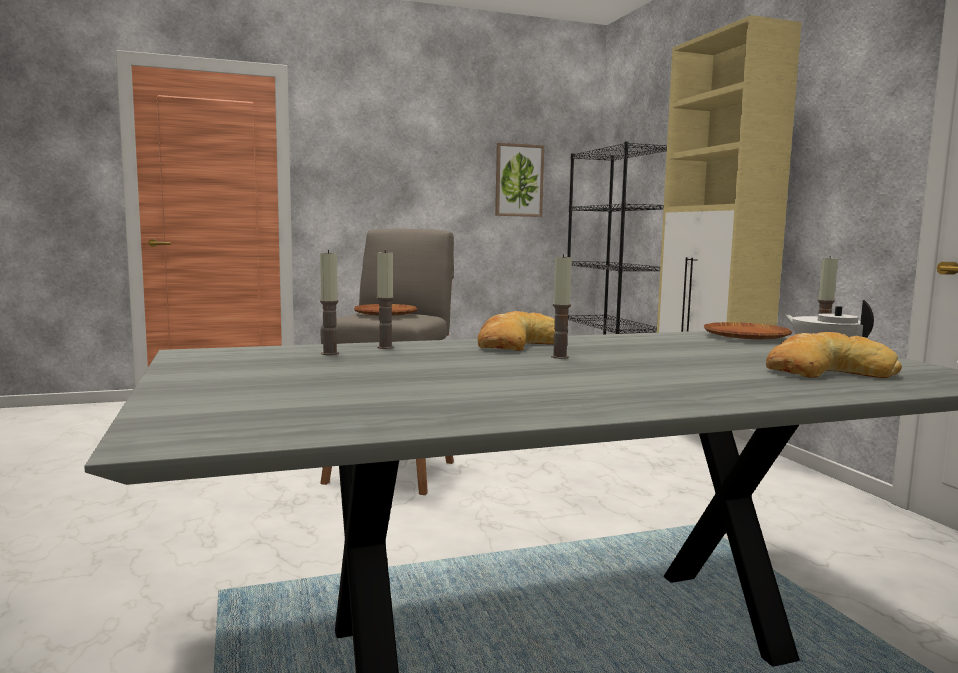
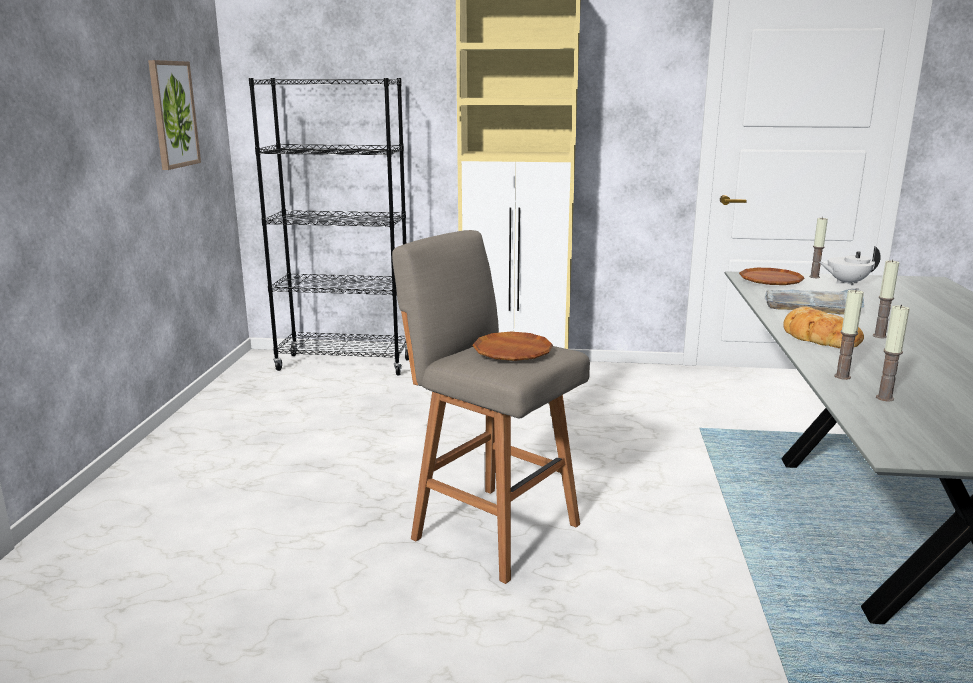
camera: 65 degrees left, 10 degrees up
bread [766,332,902,378] -> none
none -> grey tray [765,288,864,315]

